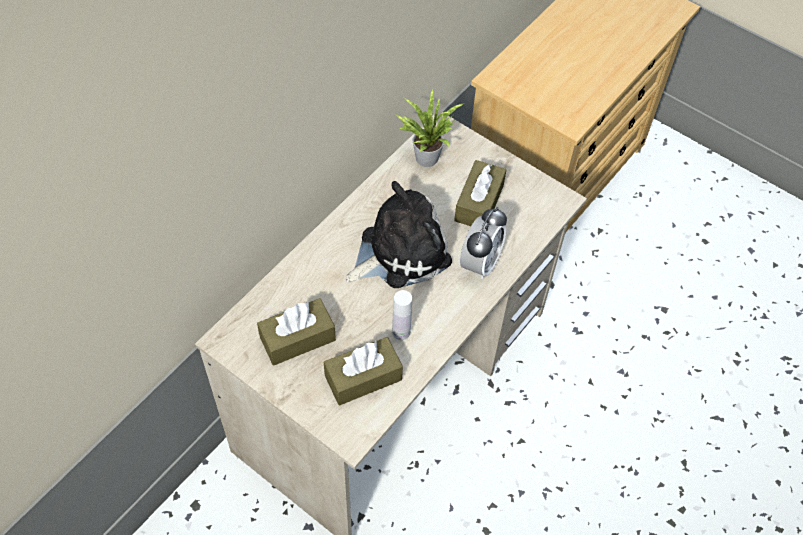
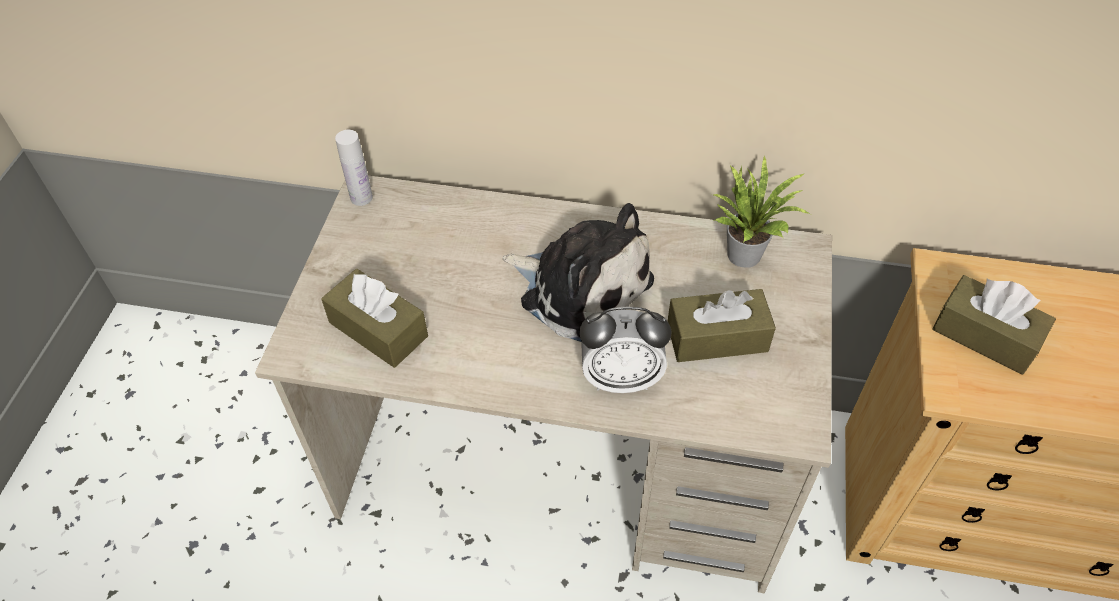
camera: 65 degrees right, 5 degrees down
brown tissue box [257,298,336,366] -> brown tissue box moved to [932,275,1056,375]
white bottle [392,290,412,340] -> white bottle moved to [335,130,373,206]

